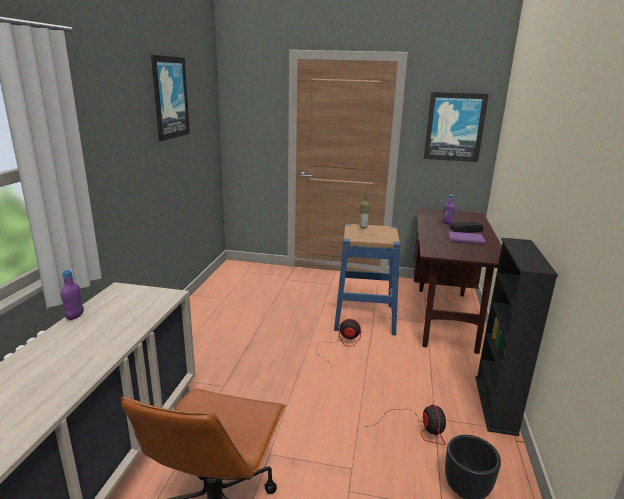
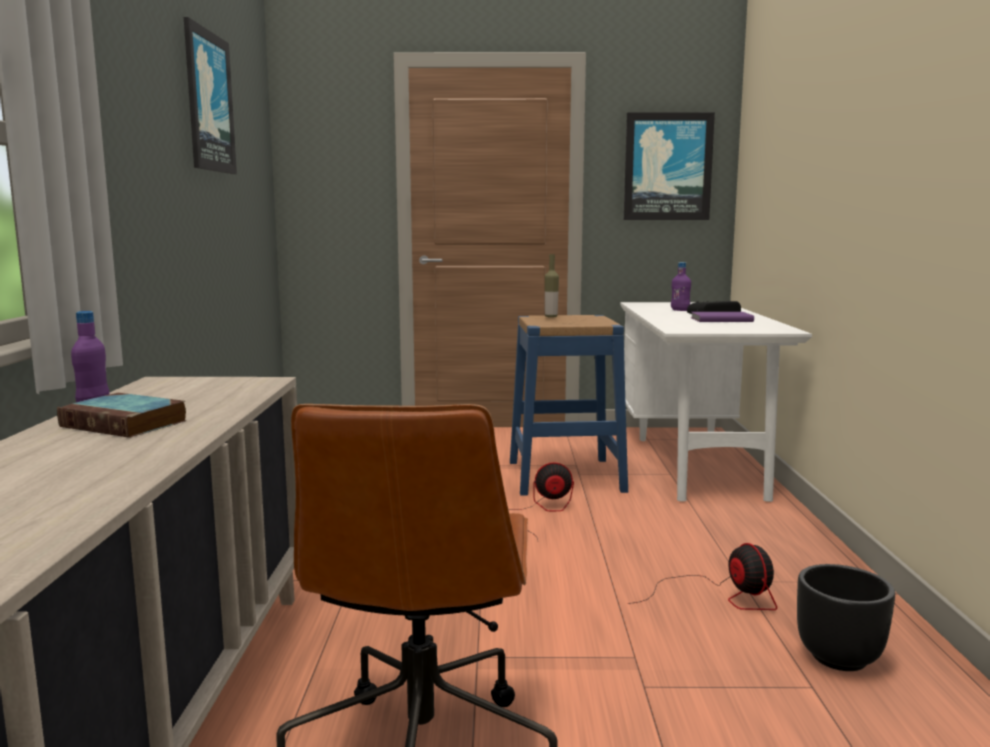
camera: 10 degrees left, 10 degrees down
brown desk [413,208,502,354] -> white desk [620,302,812,502]
black bookcase [475,238,558,436] -> none
none -> book [57,393,187,438]

